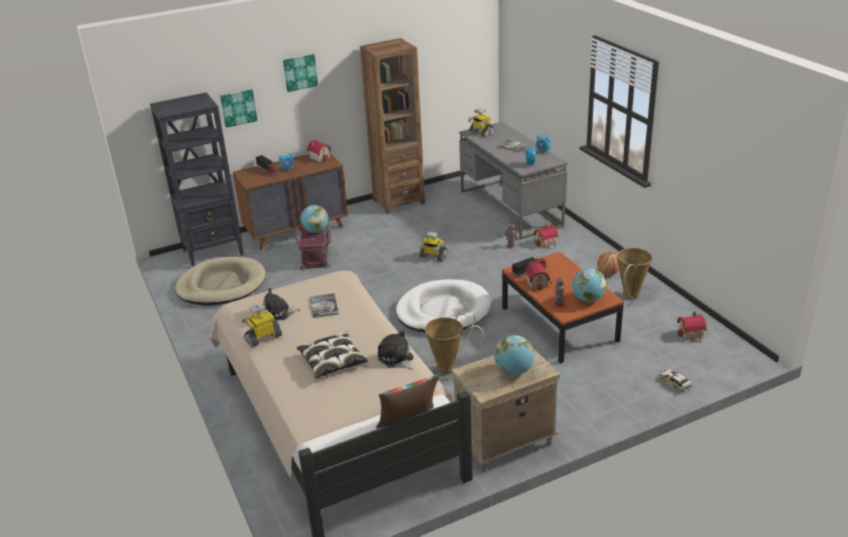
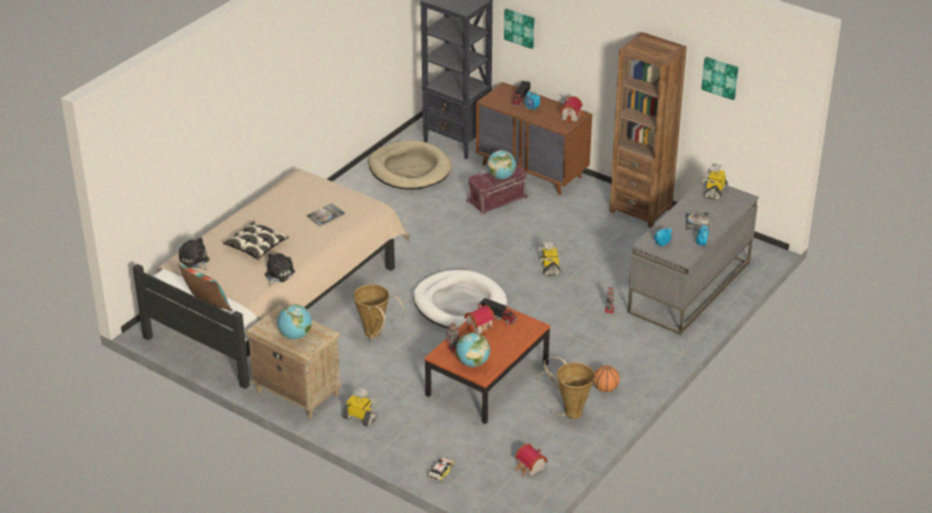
camera: 60 degrees right, 5 degrees up
toy robot [242,303,282,347] -> toy robot moved to [342,388,377,427]
plush toy [262,288,300,321] -> plush toy moved to [179,237,209,270]
picture [283,54,318,92] -> picture moved to [701,57,738,100]
toy house [533,223,559,249] -> none

